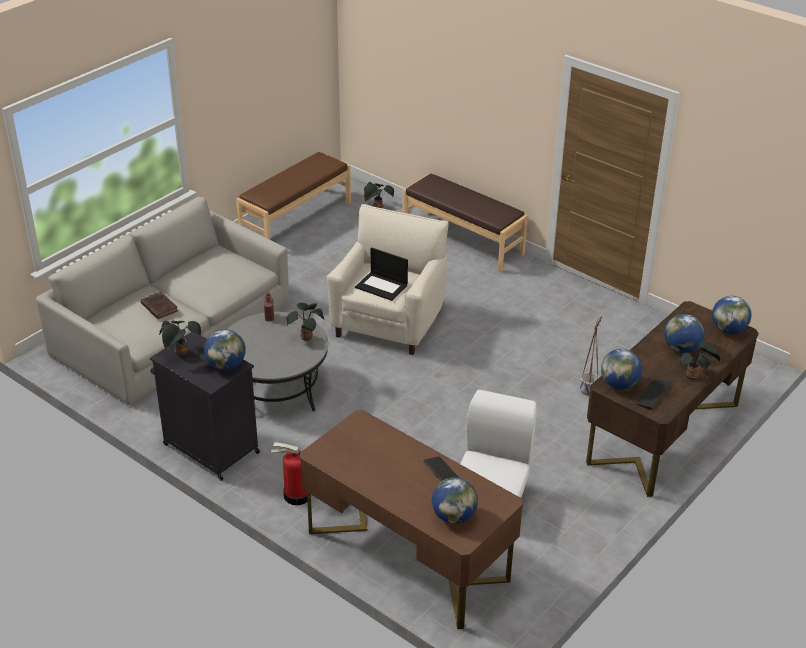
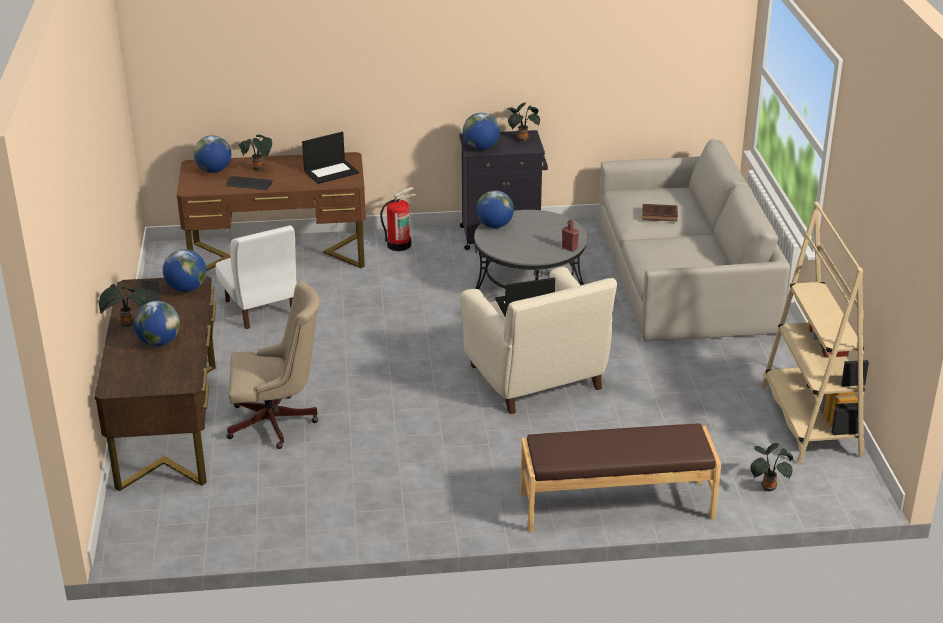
camera: 135 degrees right, 5 degrees down
brown bench [236,152,351,239] -> beige bookcase [761,201,869,464]
potted plant [286,303,324,341] -> potted plant moved to [239,135,272,171]
planter [580,316,603,396] -> beige office chair [226,282,320,449]
globe [712,296,751,334] -> globe moved to [476,190,514,228]
none -> laptop [302,132,359,184]

